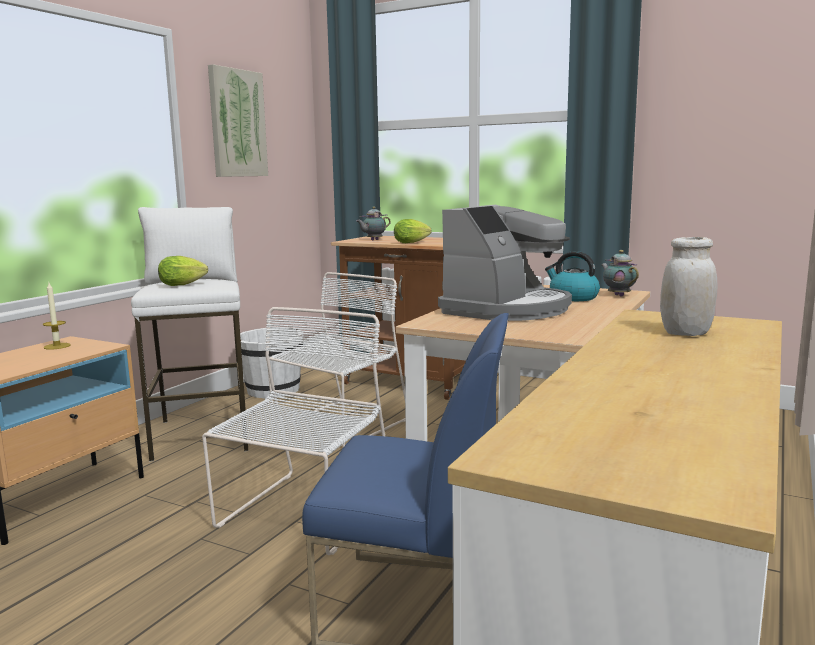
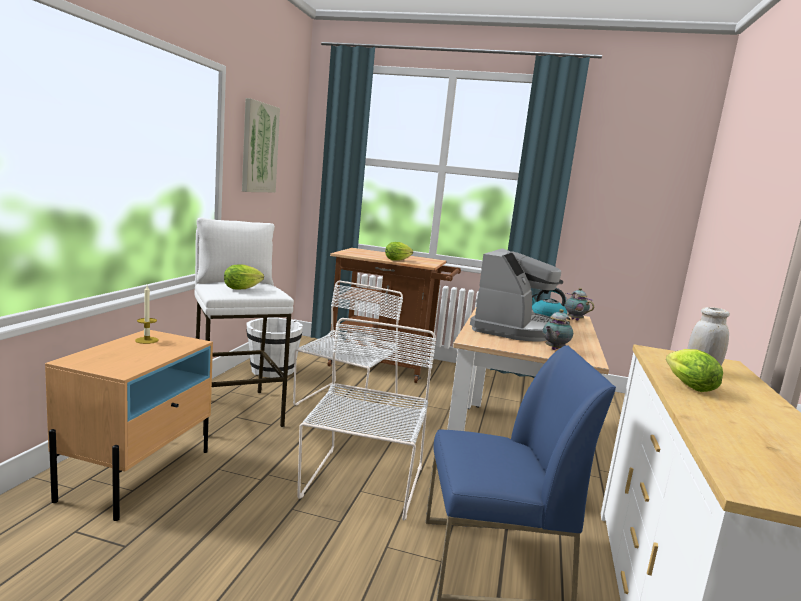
camera: 15 degrees left, 0 degrees up
teapot [356,207,391,241] -> teapot moved to [543,309,573,350]
none -> lettuce [666,349,723,392]

